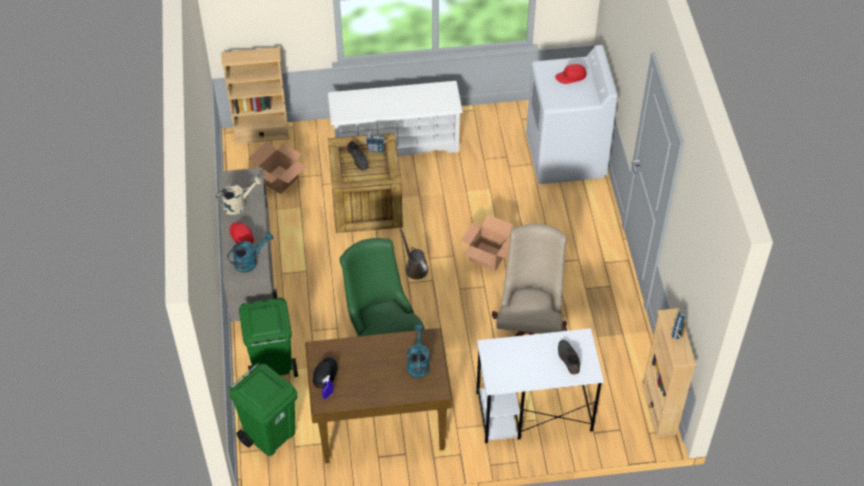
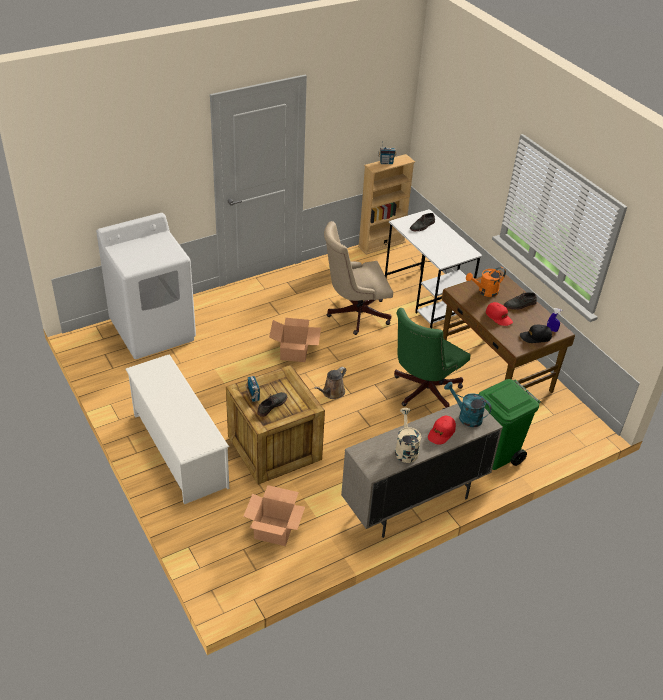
camera: 115 degrees left, 10 degrees down
beige watering can [216,177,262,215] -> beige watering can turned 45 degrees clockwise [395,408,421,463]
beige bookcase [221,47,290,144] -> none
green trash can [228,363,297,456] -> none
turquoise watering can [407,325,429,378] -> orange watering can [466,267,506,297]
red cap [555,64,587,84] -> red cap moved to [486,302,513,326]
none -> grey shoe [504,292,537,310]

